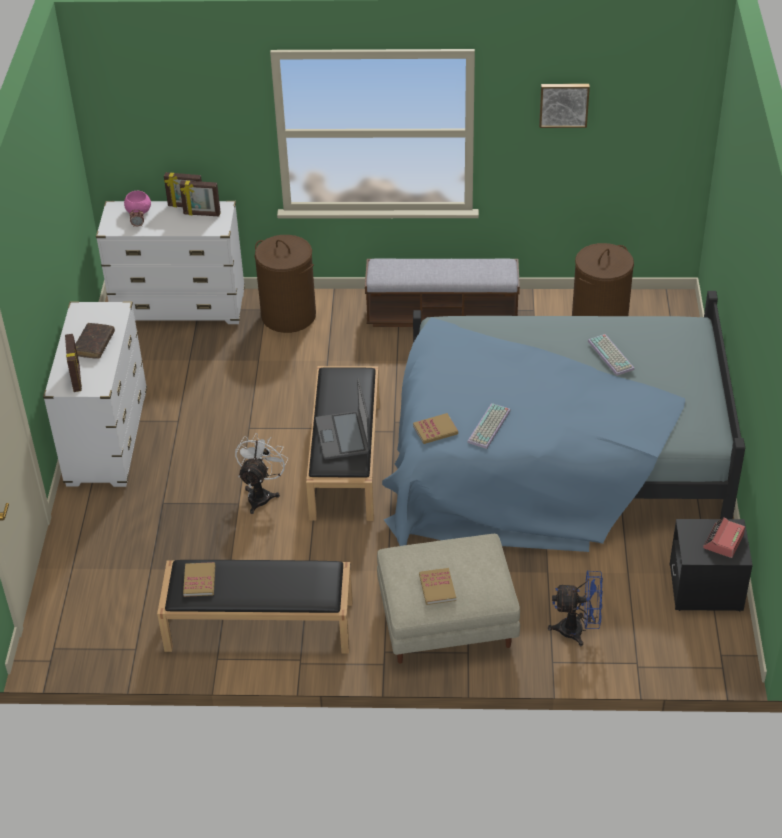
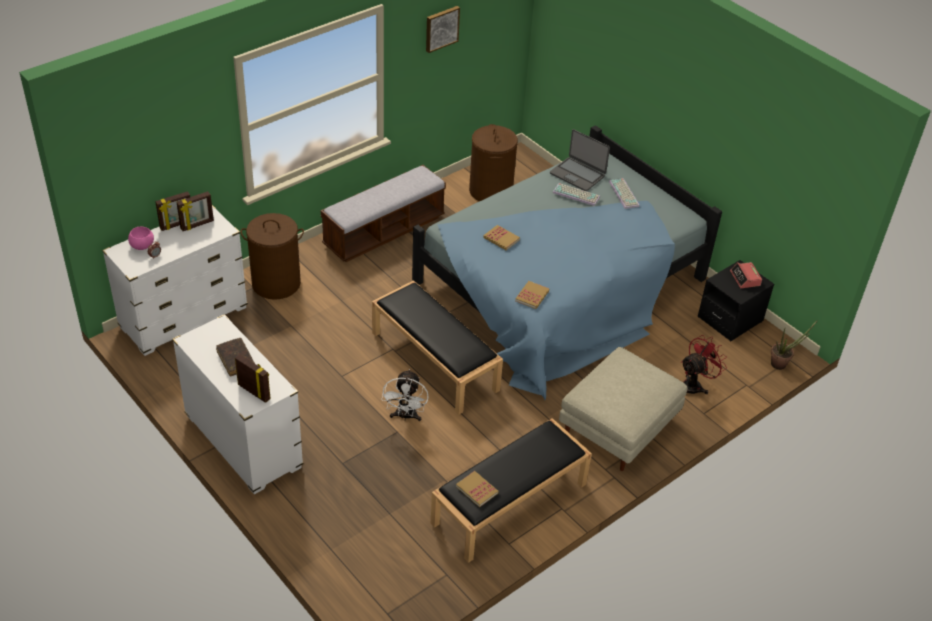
camera: 45 degrees left, 0 degrees up
white fan [235,433,288,514] -> white fan turned 150 degrees counterclockwise [381,369,429,421]
laptop [315,378,370,459] -> laptop moved to [550,129,610,191]
book [419,568,456,605] -> book moved to [483,225,520,250]
keyboard [467,403,511,449] -> keyboard moved to [609,178,640,209]
blue fan [548,571,603,646] -> red fan [681,335,727,394]
none -> potted plant [771,320,818,370]

